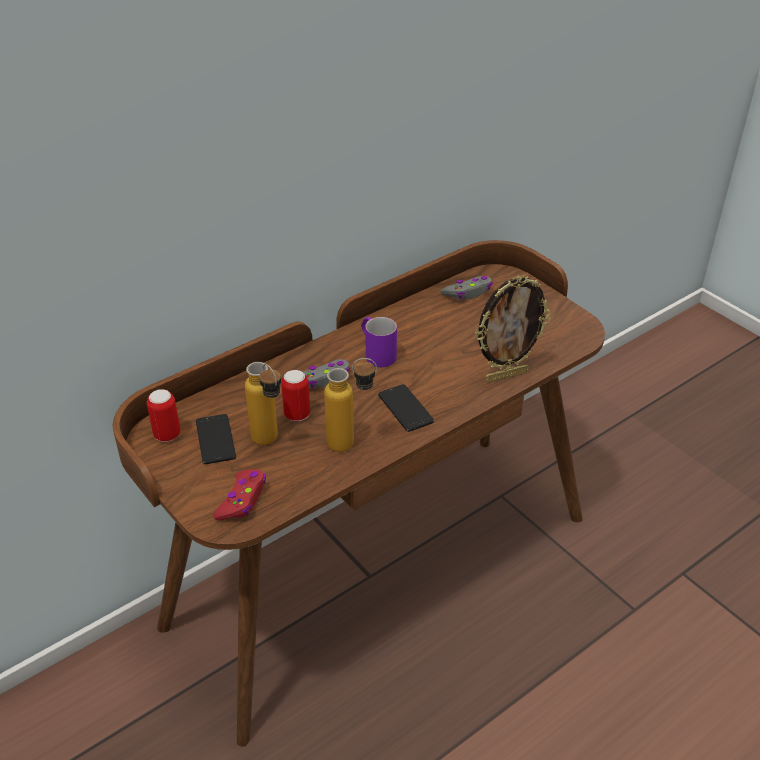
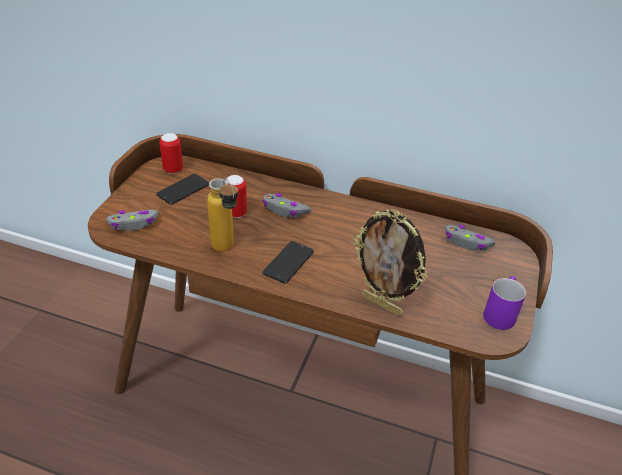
camera: 55 degrees right, 0 degrees up
red game controller [213,469,266,520] -> grey game controller [106,209,158,231]
bottle [245,362,281,445] -> none
purple mug [361,317,397,367] -> purple mug moved to [483,276,526,330]

